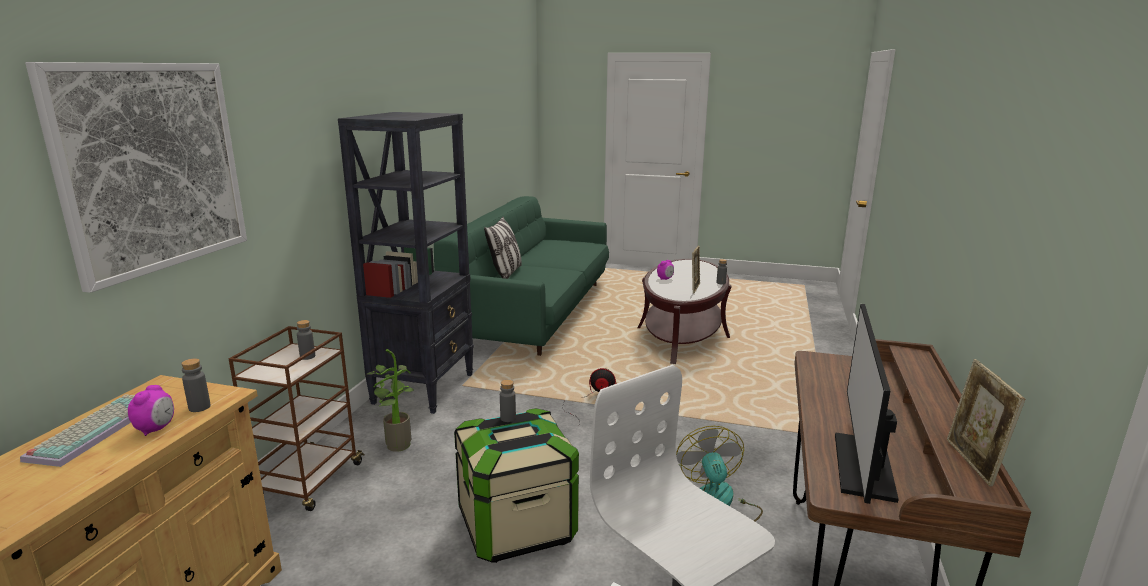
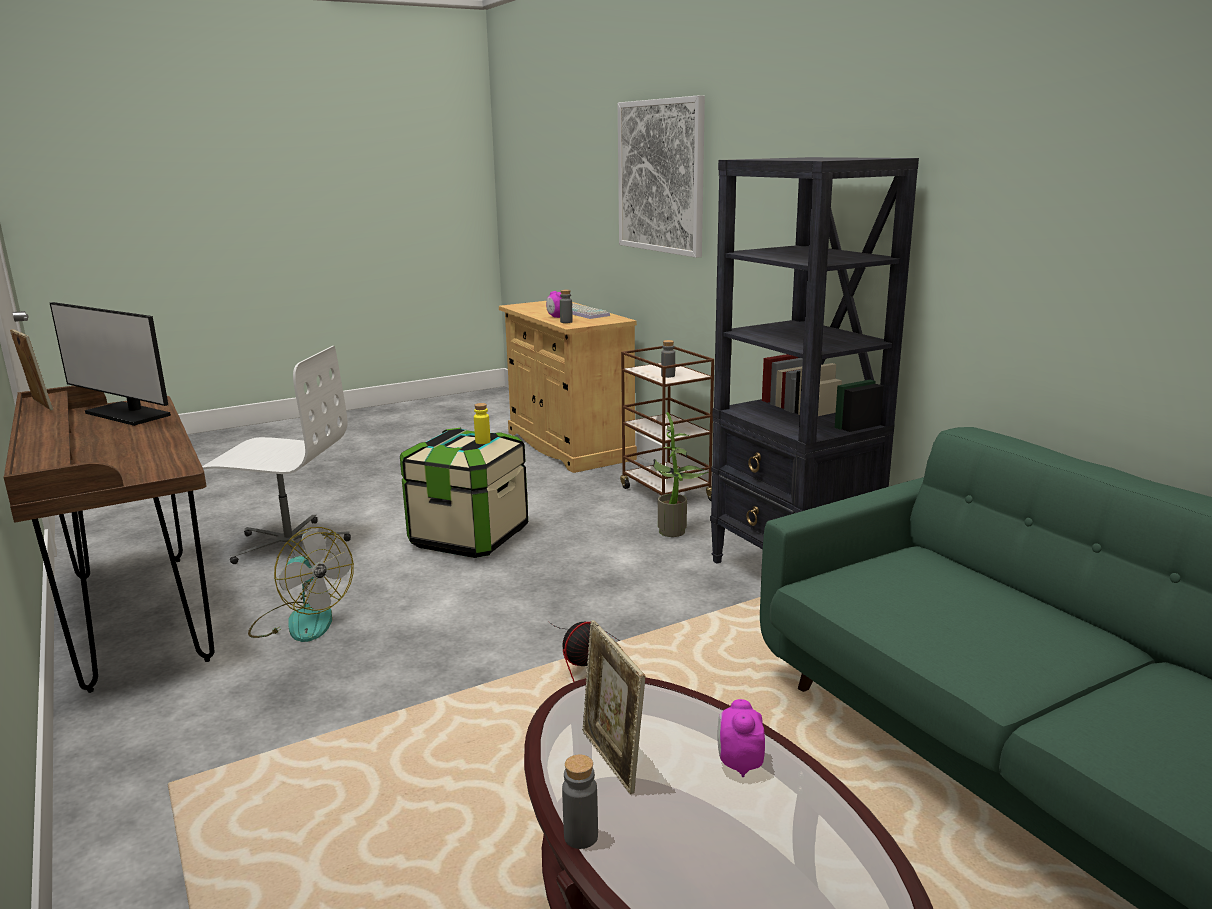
camera: 135 degrees right, 0 degrees up
pillow [484,217,522,279] -> none
grey bottle [500,380,516,422] -> yellow bottle [474,403,490,444]
monitor [835,304,899,504] -> monitor turned 150 degrees clockwise [50,302,171,426]

